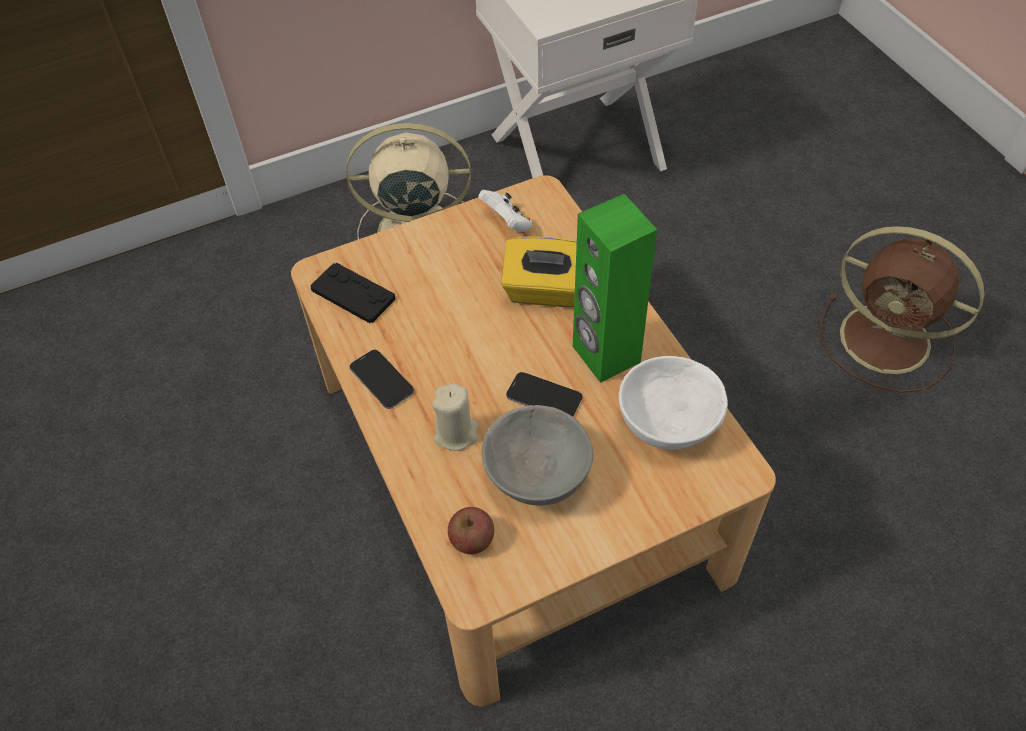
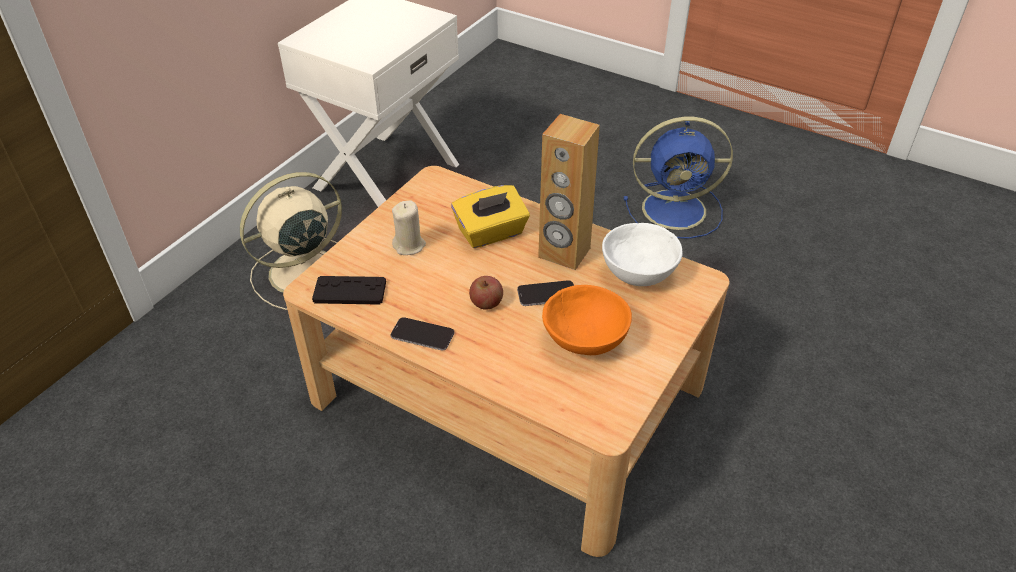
camera: 35 degrees left, 10 degrees down
beige candle [432,384,478,451] -> beige candle moved to [392,200,426,255]
apple [448,507,494,554] -> apple moved to [469,276,503,310]
white game controller [478,190,532,232] -> none
grey bowl [482,405,593,506] -> orange bowl [542,285,632,355]
green speaker [573,194,657,383] -> brown speaker [538,114,600,270]
brown fan [820,226,984,393] -> blue fan [624,117,733,239]

